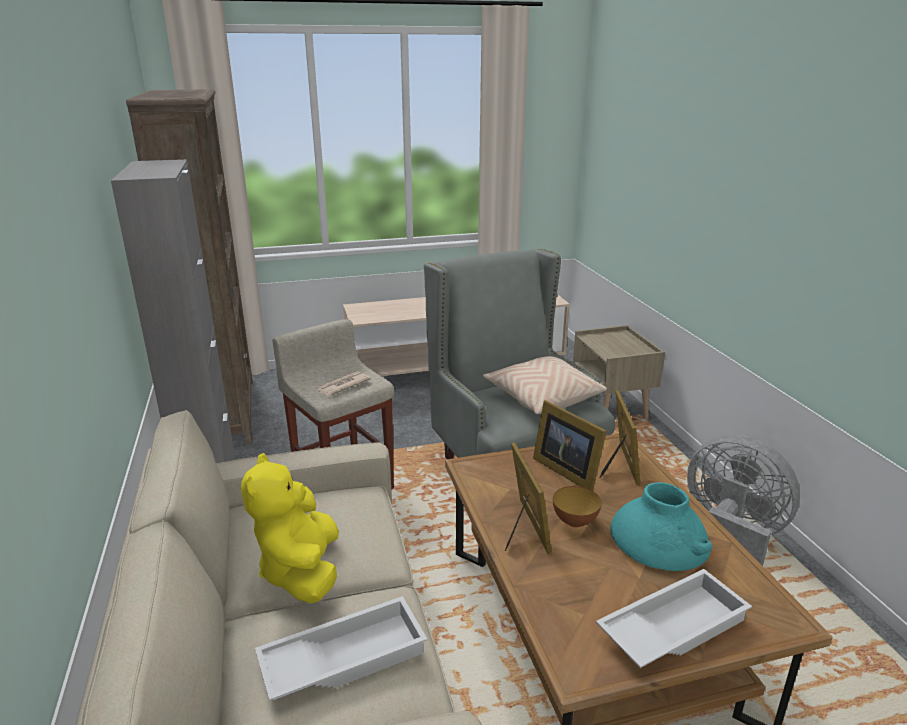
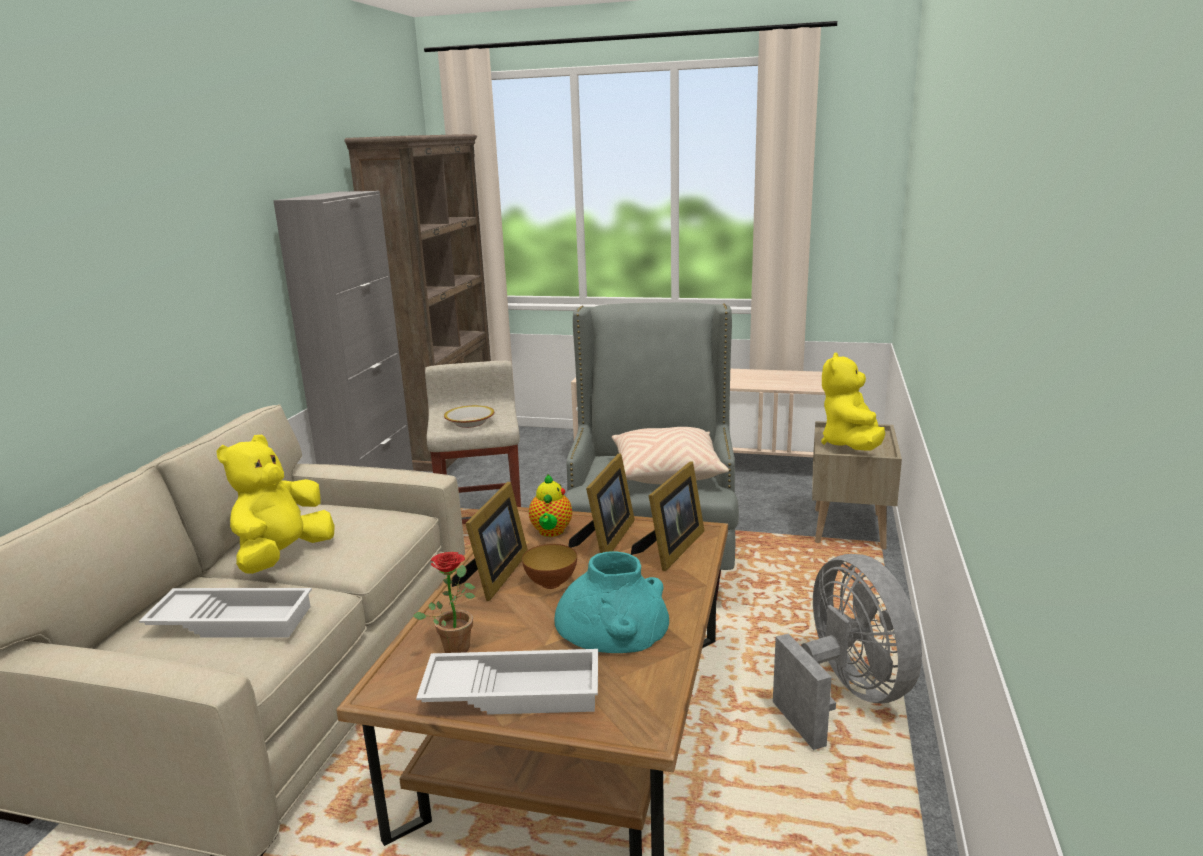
camera: 30 degrees right, 5 degrees down
newspaper [316,371,371,396] -> bowl [444,405,494,428]
picture frame [533,400,607,491] -> picture frame turned 150 degrees counterclockwise [569,454,635,553]
none -> potted plant [413,552,476,653]
none -> teapot [529,474,572,537]
none -> yellow plush toy [821,353,885,451]

